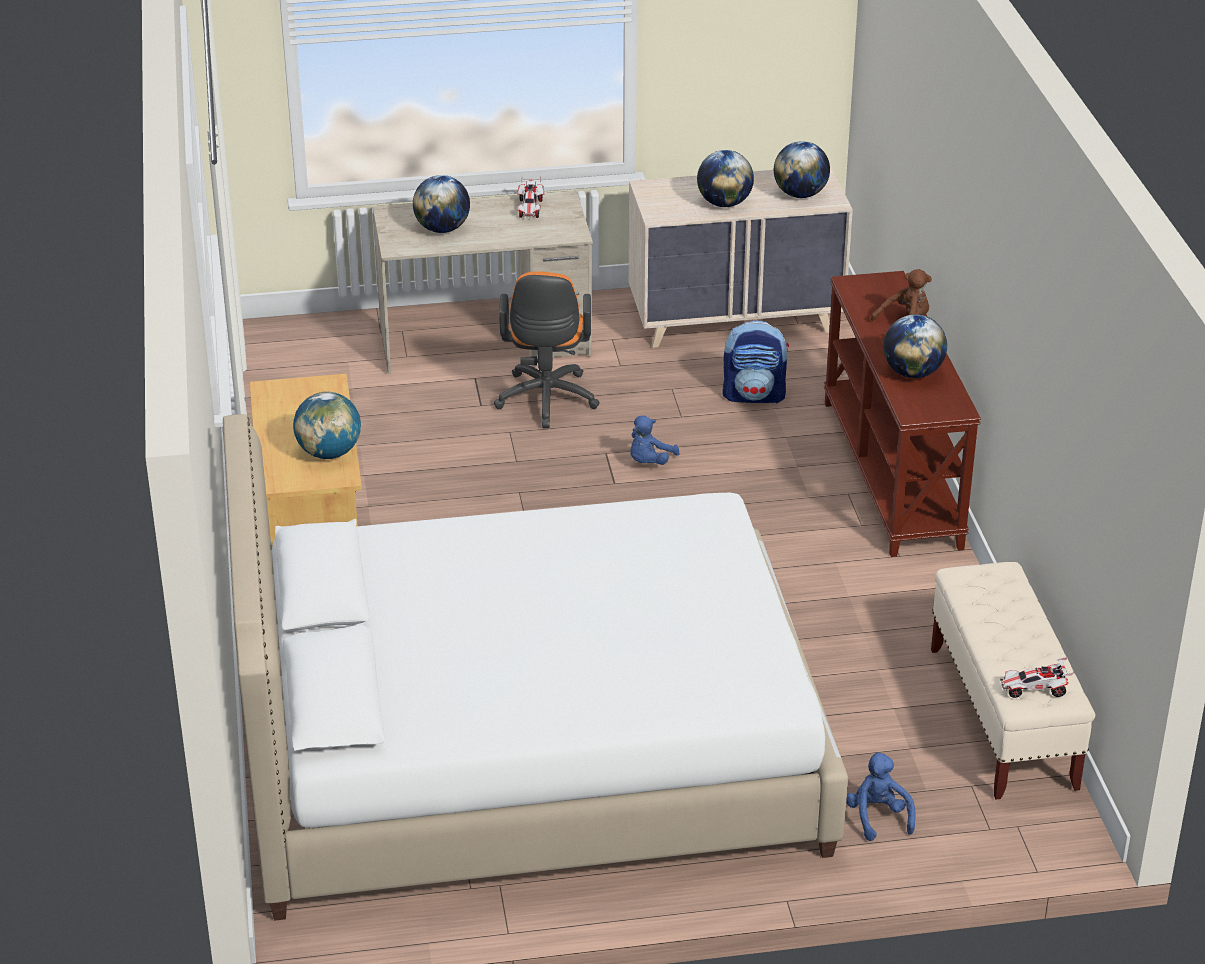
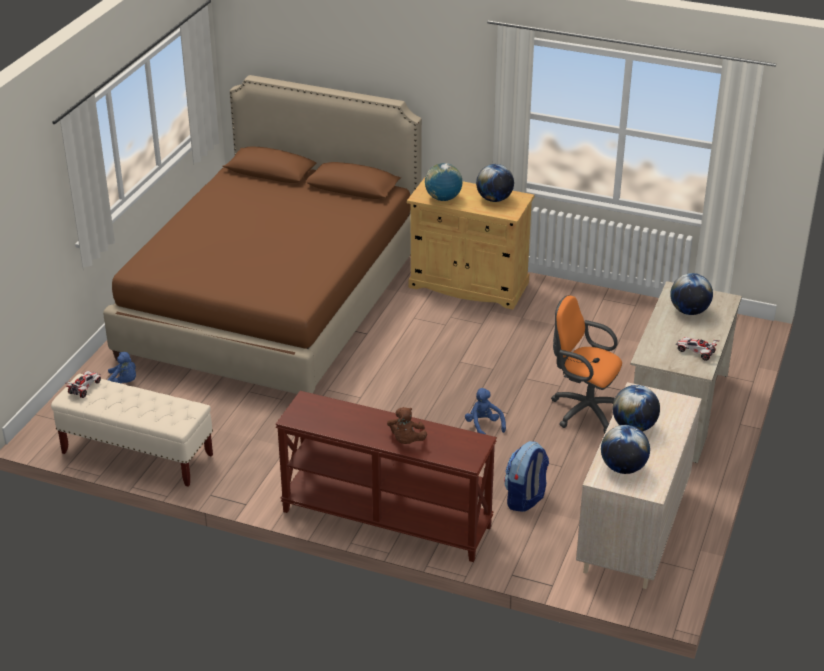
camera: 120 degrees right, 0 degrees up
white bed [223,414,848,921] -> brown bed [103,75,422,394]
globe [883,314,947,378] -> globe moved to [476,164,514,202]

